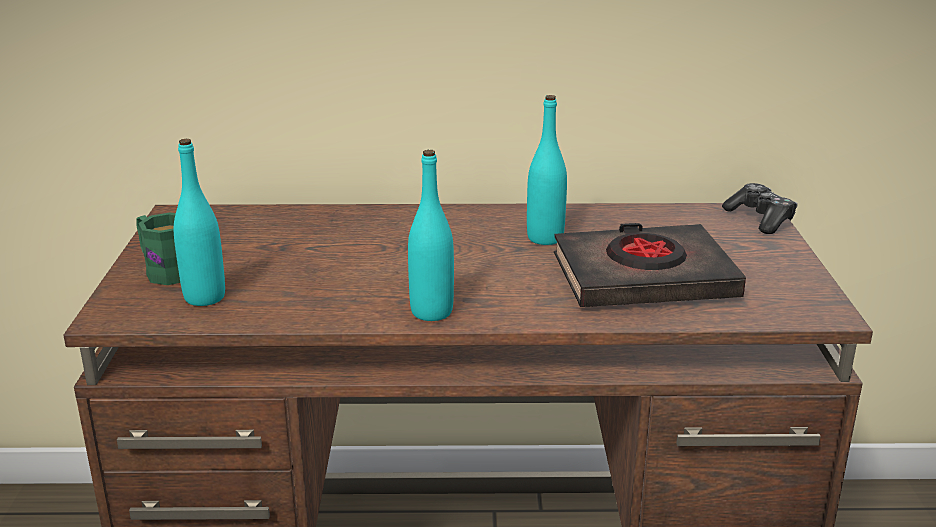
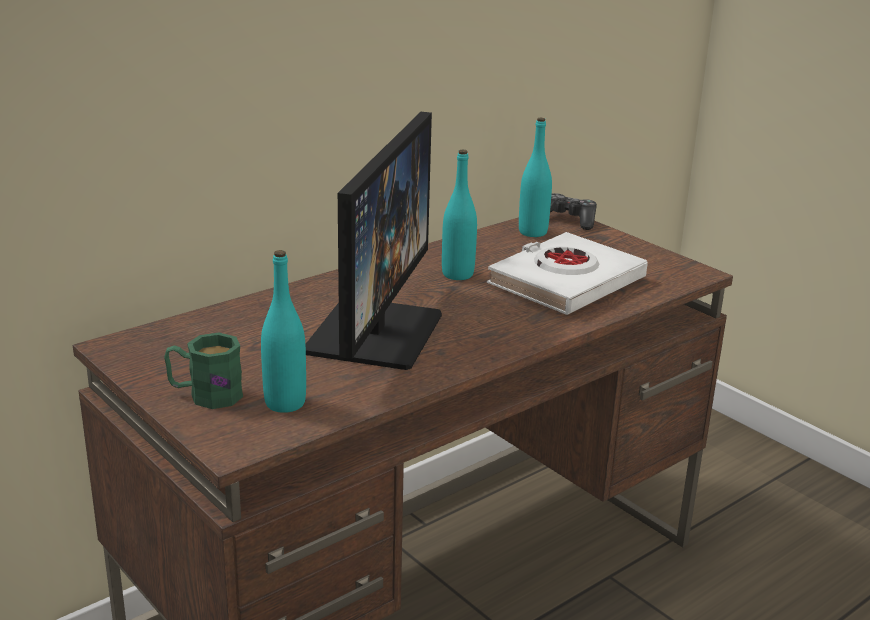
camera: 40 degrees left, 0 degrees up
turquoise bottle [408,150,454,321] -> turquoise bottle moved to [519,117,552,237]
black book [554,223,746,307] -> white book [487,232,648,315]
none -> monitor [305,112,442,370]

